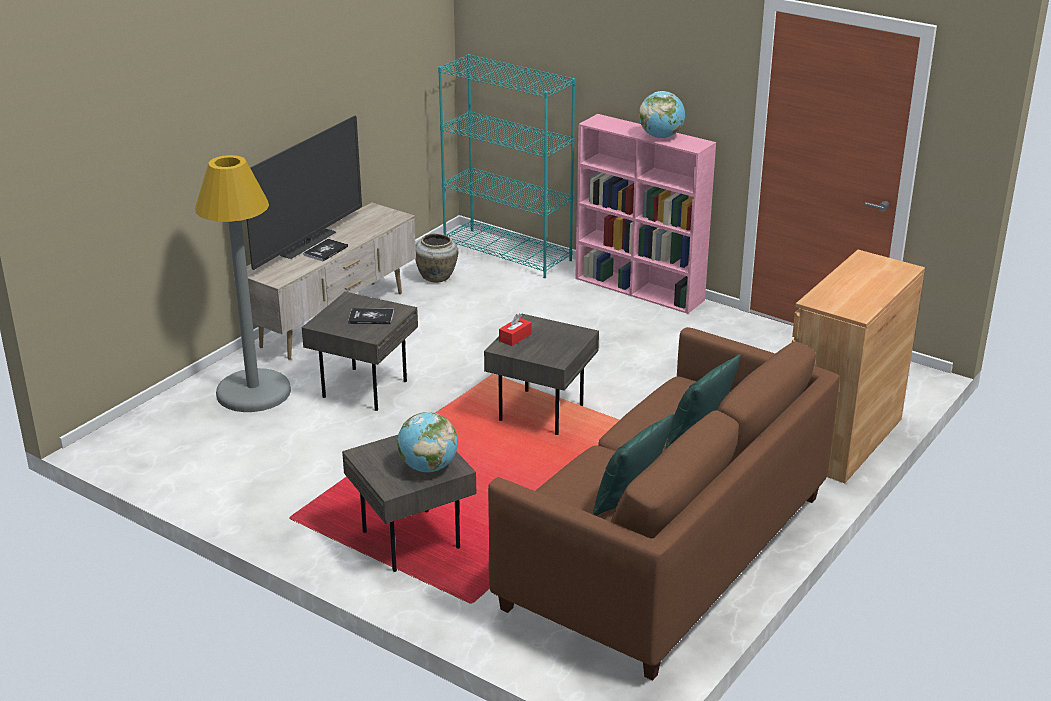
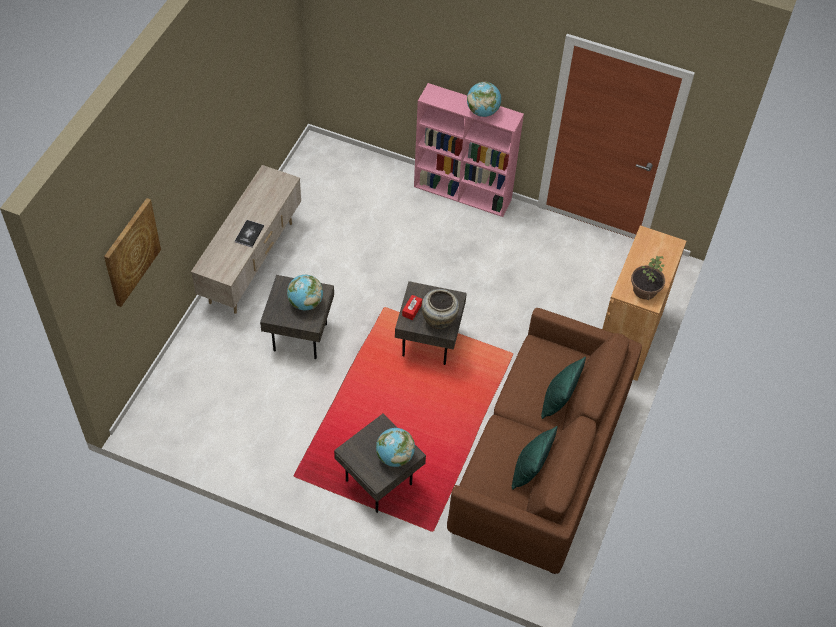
camera: 15 degrees left, 25 degrees up
grey floor lamp [195,155,291,412] -> none
television [246,115,362,270] -> none
book [348,308,394,325] -> globe [287,275,323,310]
beige vase [415,234,458,283] -> beige vase moved to [421,289,459,329]
turquoise bookcase [438,54,576,278] -> none
none -> picture [104,198,161,307]
none -> potted plant [631,256,665,300]

